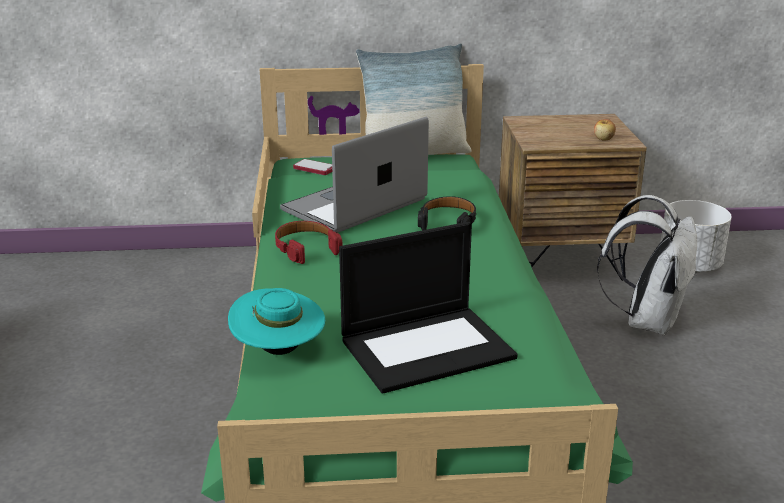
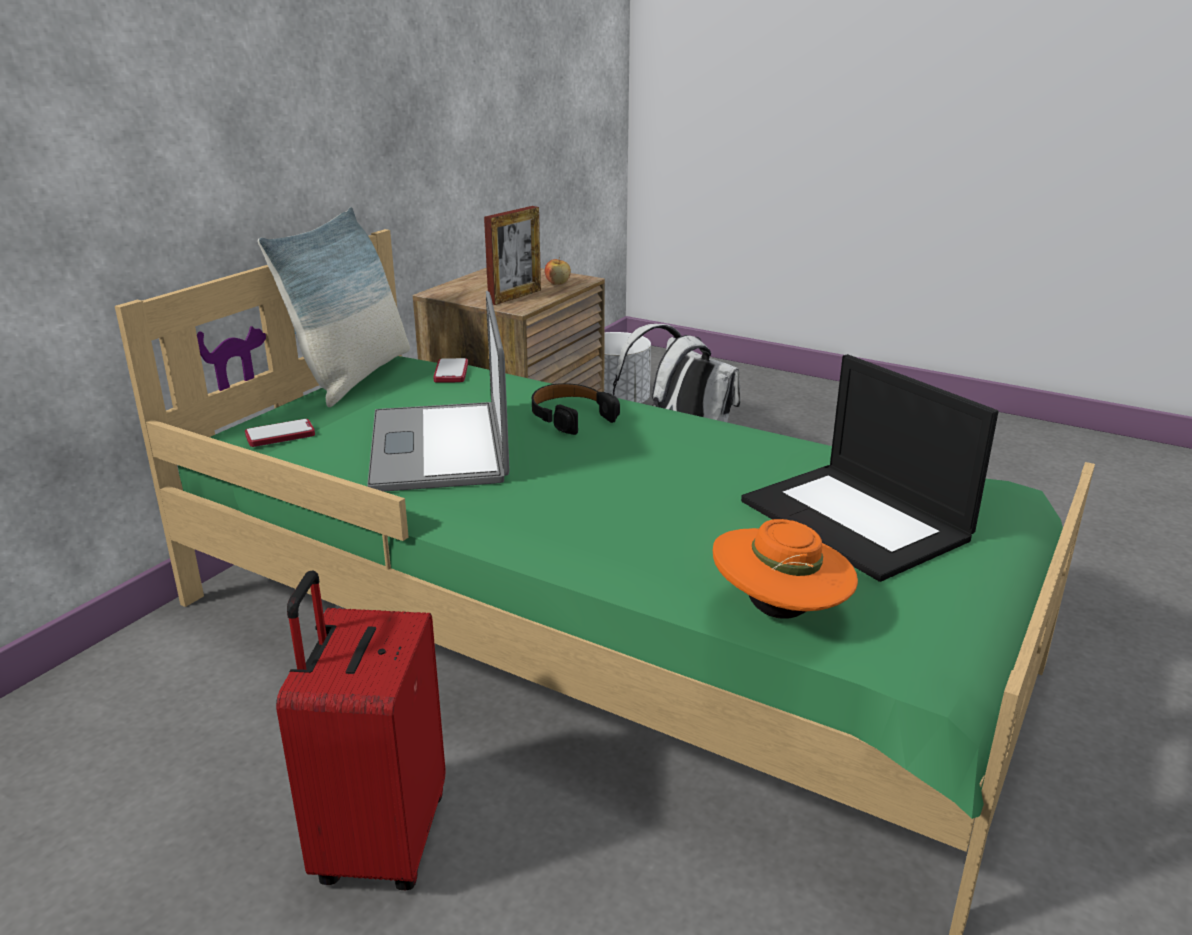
camera: 55 degrees left, 0 degrees up
turquoise hat [228,288,325,355] -> orange hat [713,519,858,619]
red headphones [275,221,343,264] -> none
laptop [339,222,518,394] -> laptop turned 135 degrees clockwise [741,354,998,582]
none -> red suitcase [276,570,446,890]
none -> phone [433,358,468,383]
none -> picture frame [484,206,541,305]

